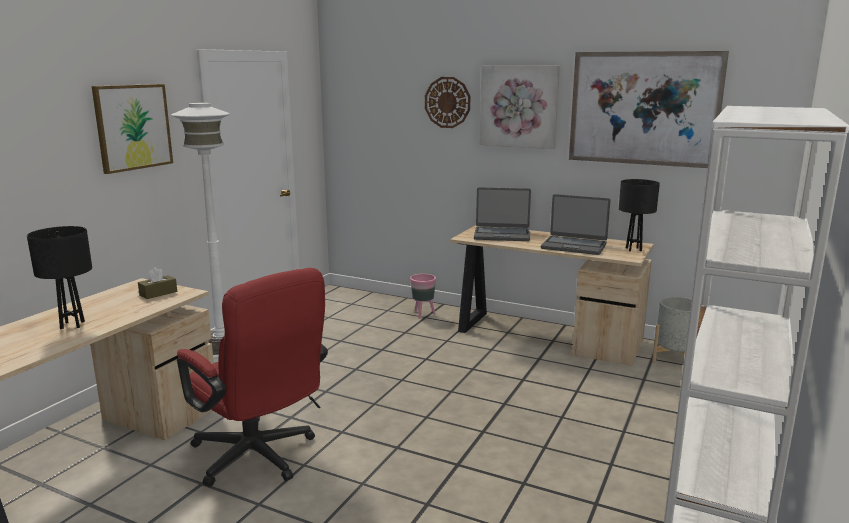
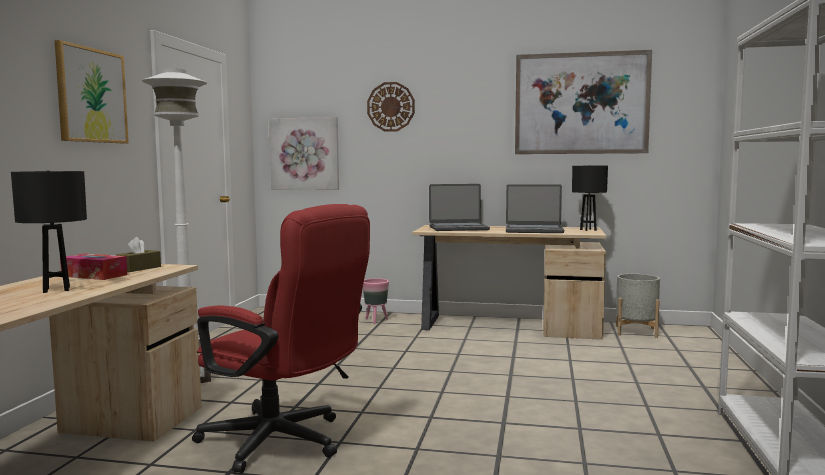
camera: 15 degrees left, 10 degrees down
picture [480,66,560,149] -> picture moved to [269,117,339,190]
none -> tissue box [60,253,128,280]

